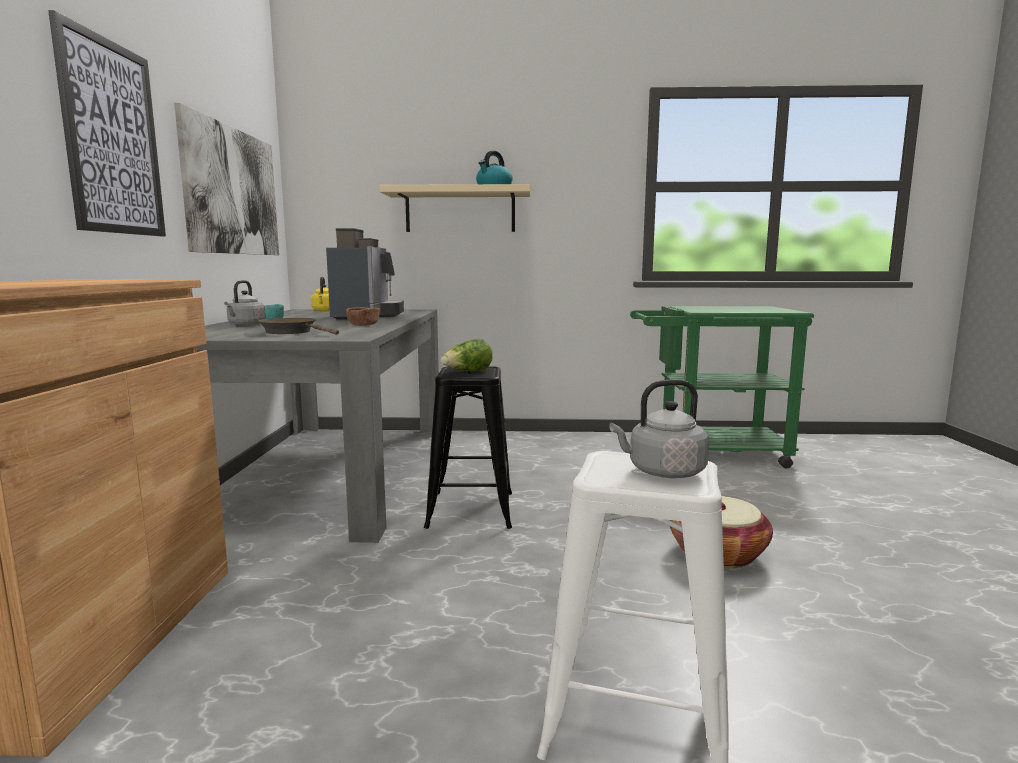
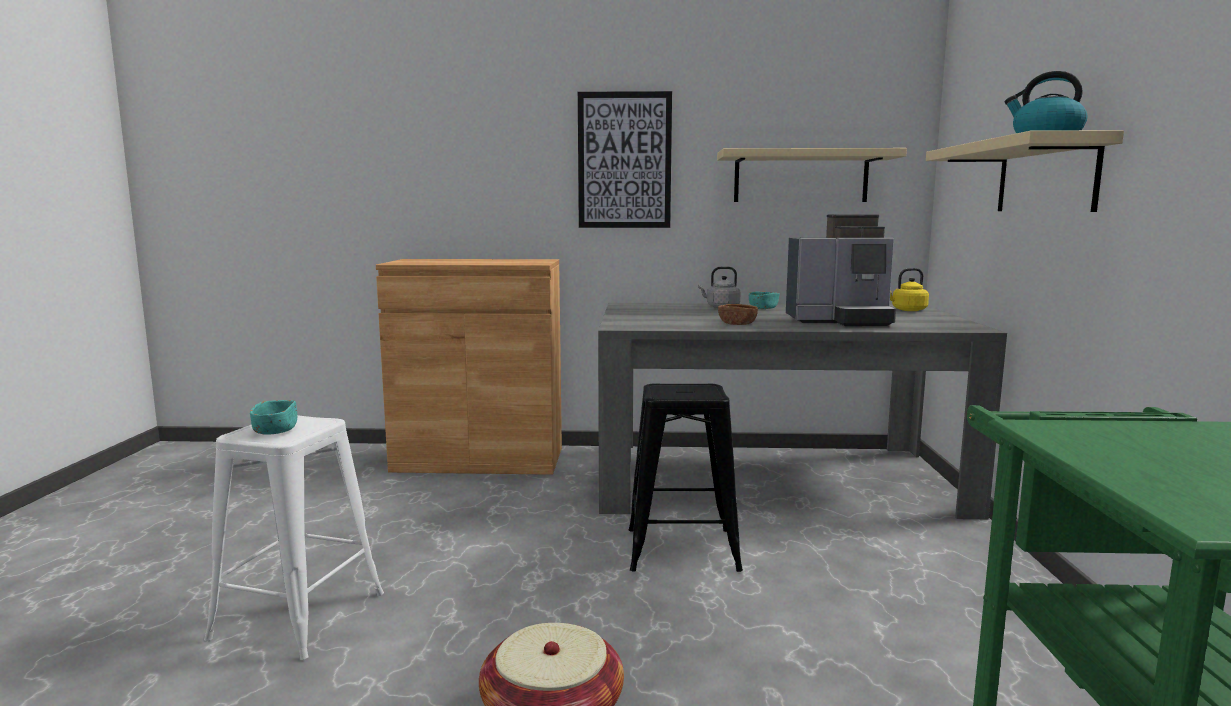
camera: 90 degrees right, 0 degrees up
picture [174,103,279,255] -> beige shelf [717,148,907,202]
brown frying pan [258,318,339,335] -> none
lettuce [441,339,493,371] -> none
grey kettle [609,379,709,478] -> turquoise bowl [250,400,297,435]

